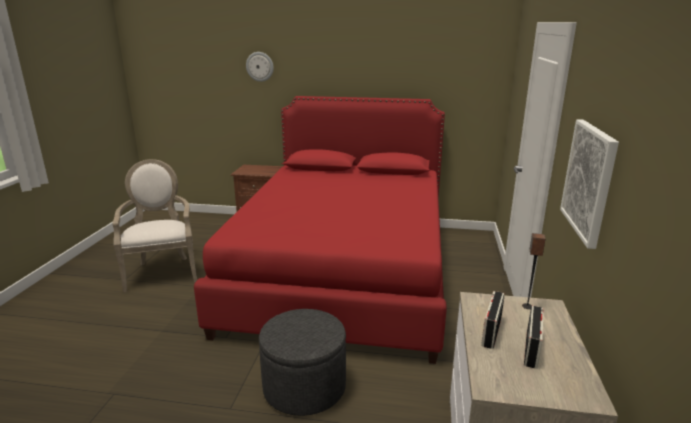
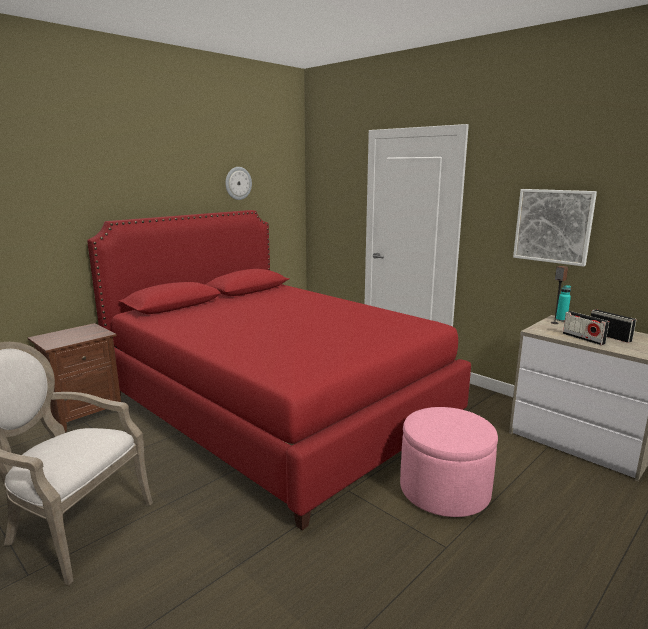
camera: 55 degrees left, 5 degrees down
wall clock [246,52,274,82] -> wall clock moved to [225,167,252,200]
grey ottoman [259,309,346,416] -> pink ottoman [400,407,498,517]
none -> turquoise bottle [556,285,571,321]

